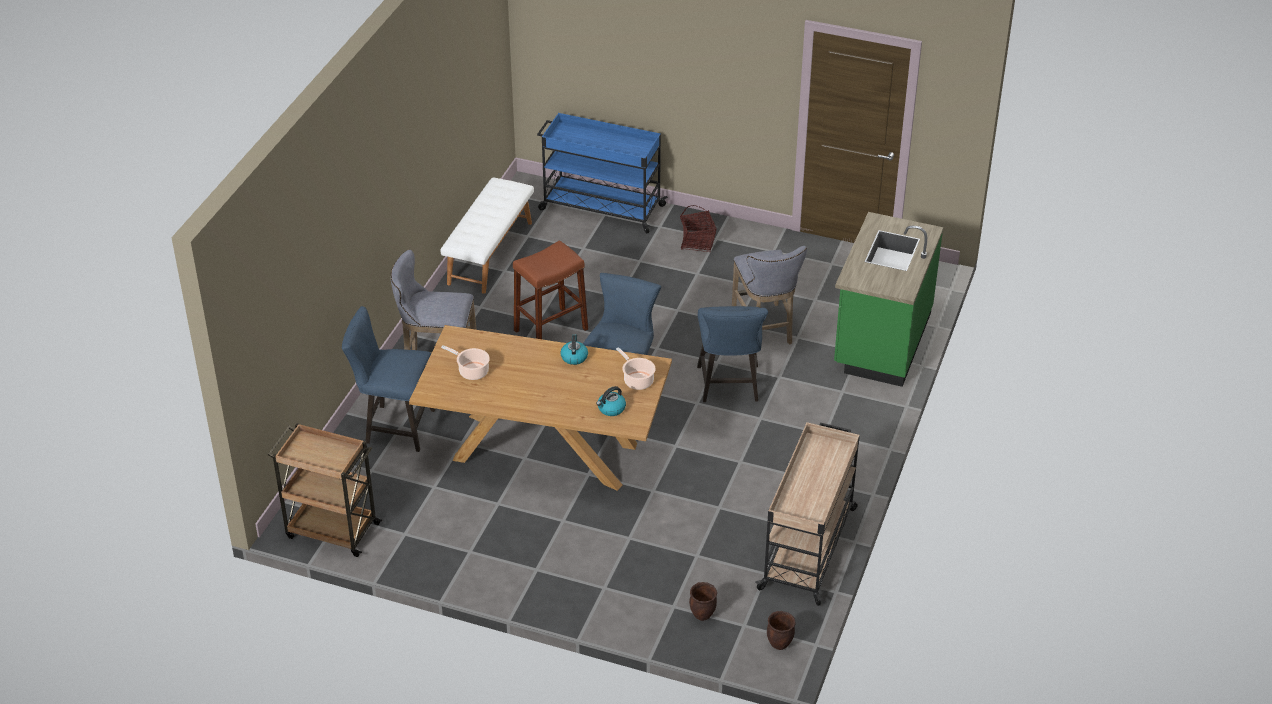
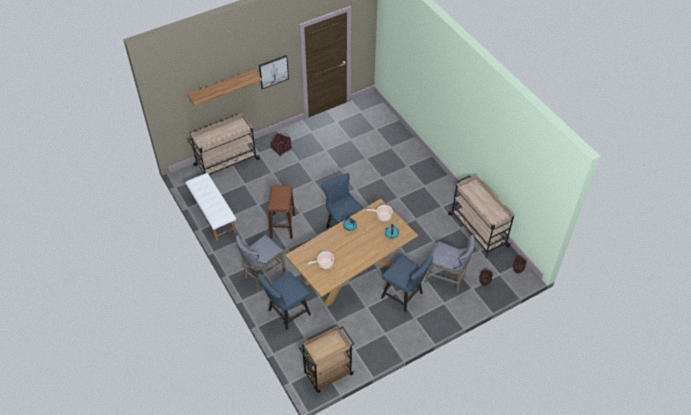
camera: 50 degrees left, 10 degrees up
blue cart [537,113,668,233] -> beige cart [188,114,260,175]
blue chair [697,306,768,402] -> blue chair moved to [381,254,433,312]
grey stool [732,246,807,345] -> grey stool moved to [425,235,475,293]
green counter [834,212,943,387] -> none
none -> shelf [187,69,262,106]
none -> picture [259,55,289,89]

